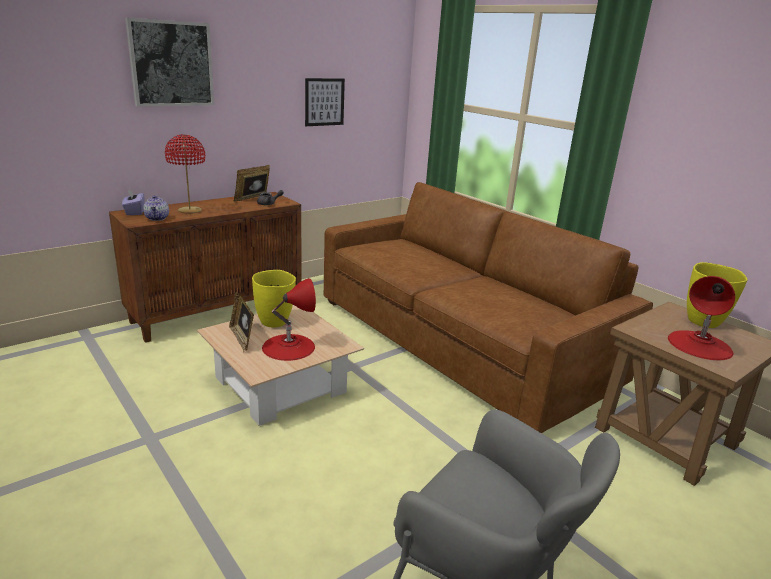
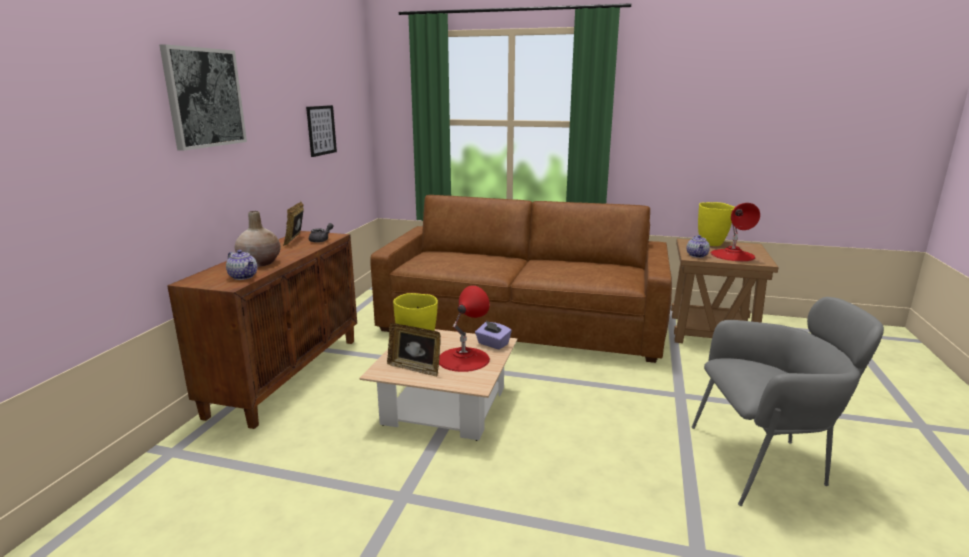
camera: 35 degrees left, 5 degrees down
purple tissue box [122,189,145,215] -> purple tissue box moved to [475,321,512,350]
red table lamp [165,134,206,214] -> beige vase [235,211,281,267]
none -> teapot [687,235,710,258]

